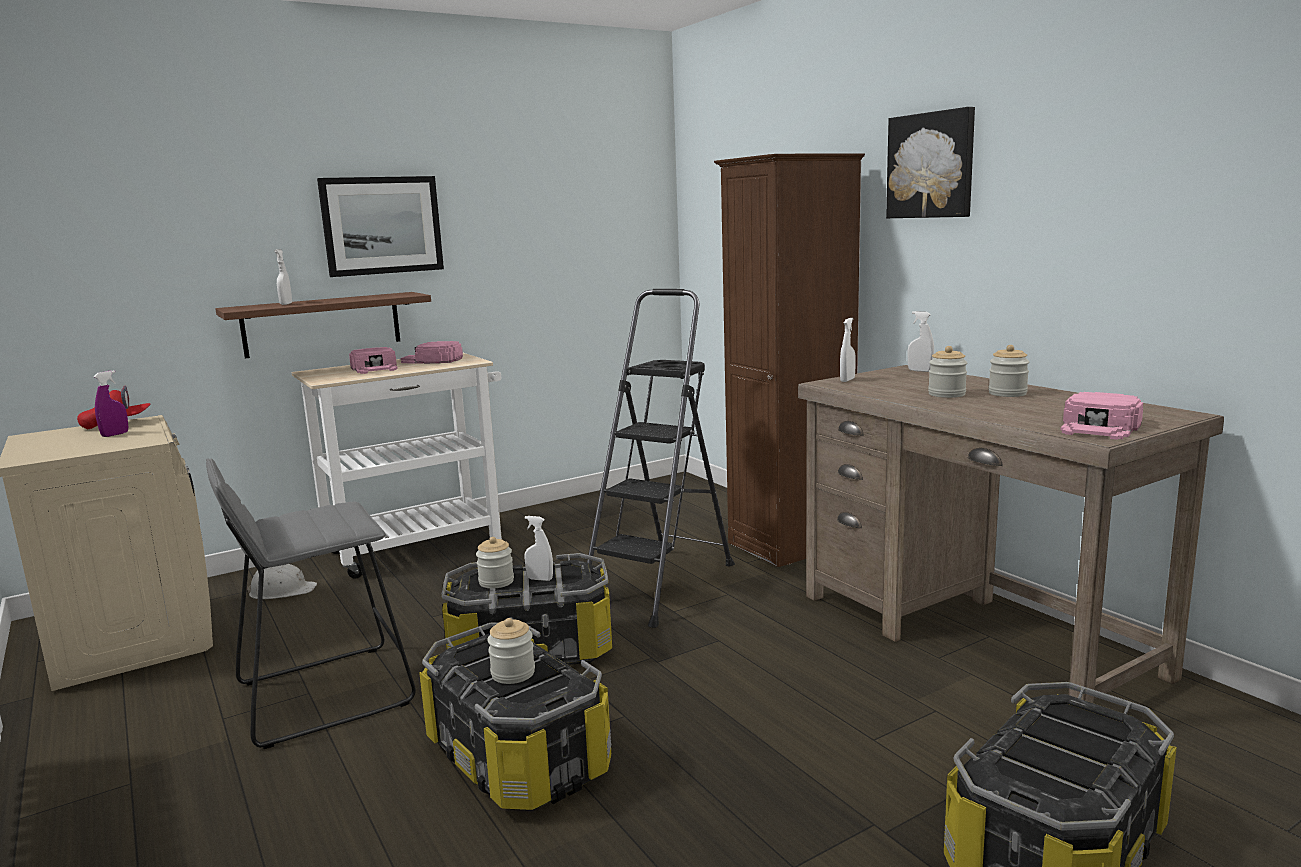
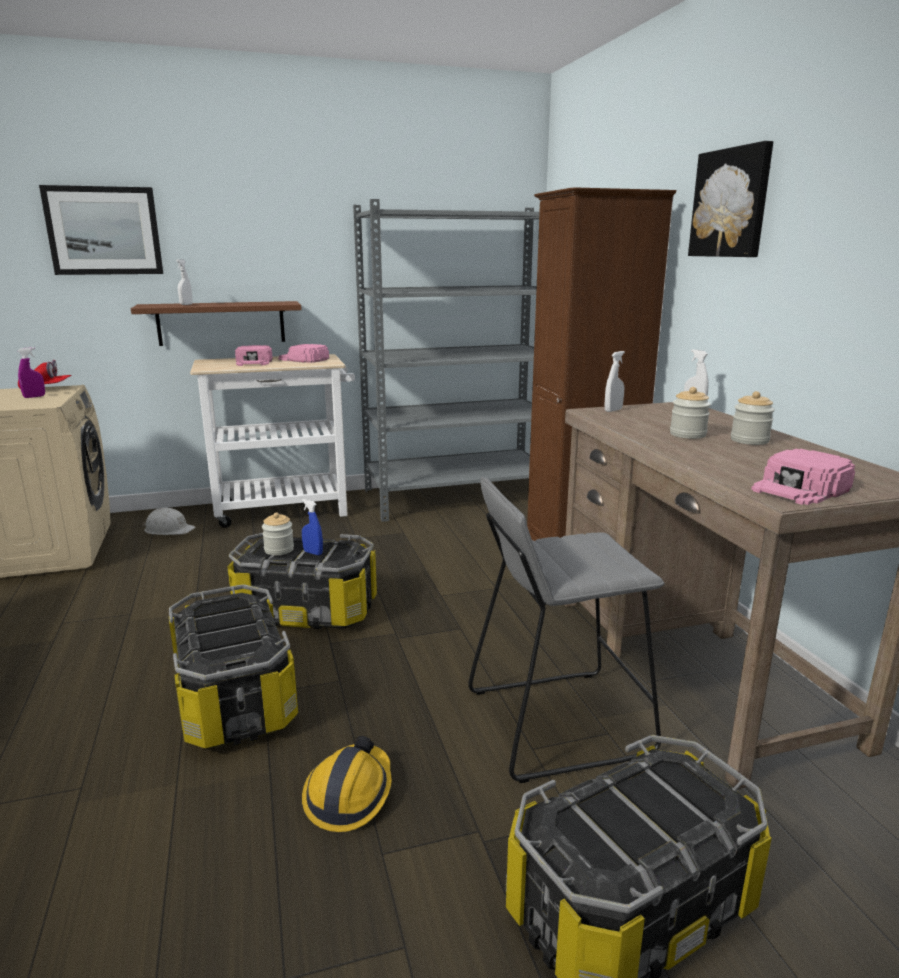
camera: 15 degrees right, 5 degrees up
grey stool [206,458,416,749] -> grey stool moved to [468,477,665,783]
picture [317,176,444,277] -> picture moved to [39,185,163,275]
jar [488,618,535,684] -> none
white spray bottle [524,516,553,581] -> blue spray bottle [302,499,323,555]
step ladder [587,289,735,628] -> none
none -> hard hat [302,736,392,832]
none -> grey bookcase [353,199,540,522]

